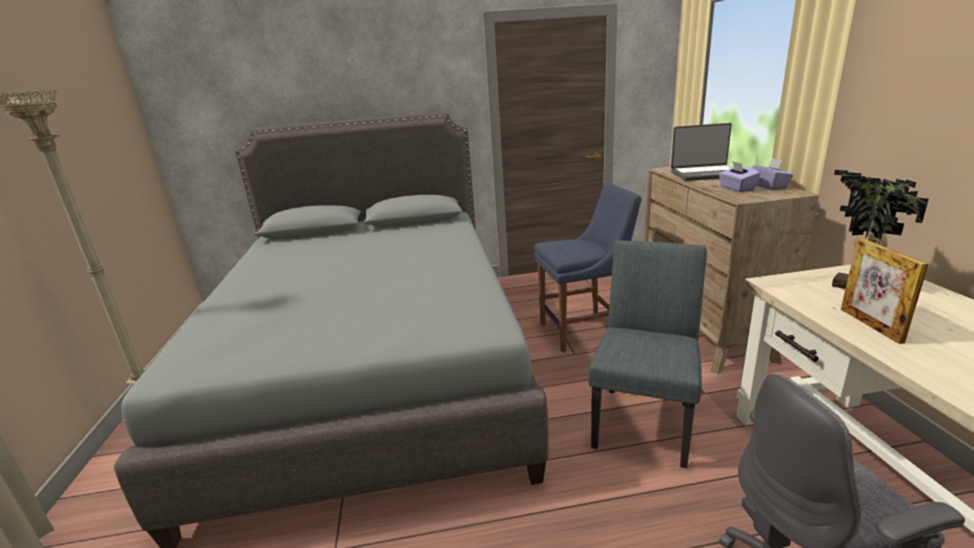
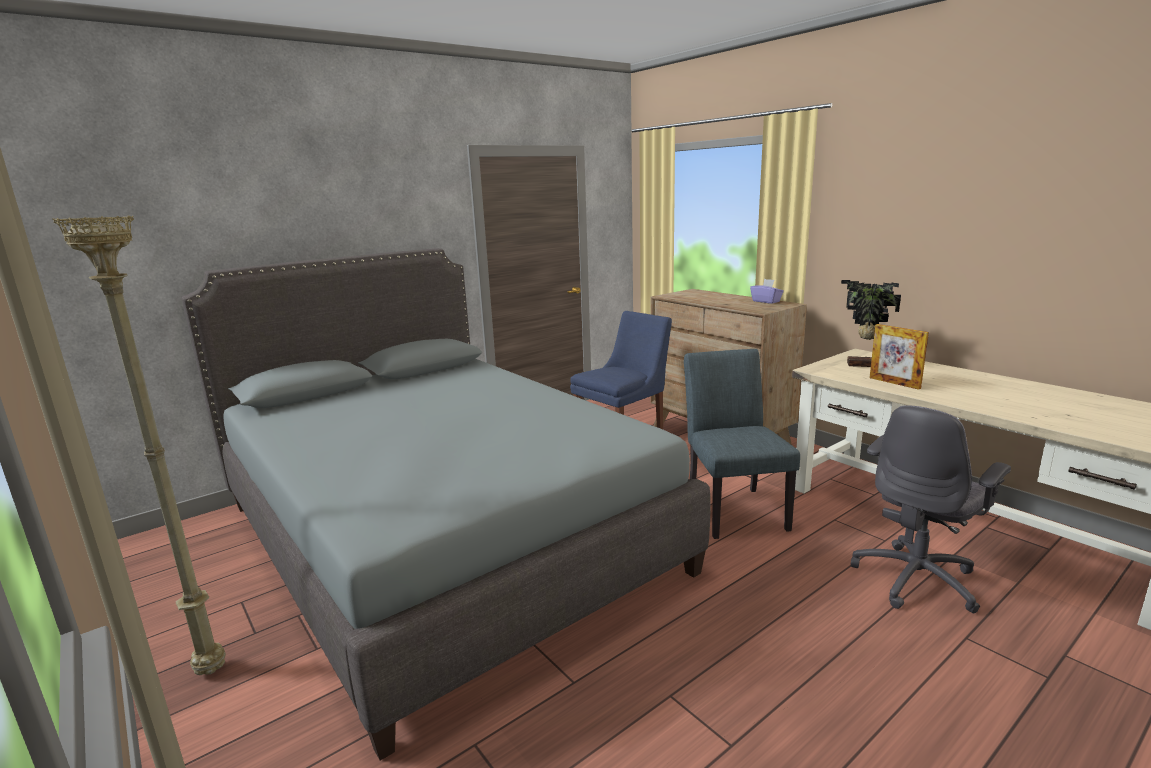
camera: 30 degrees left, 5 degrees down
laptop [671,123,732,181] -> none
purple tissue box [719,161,760,192] -> none

